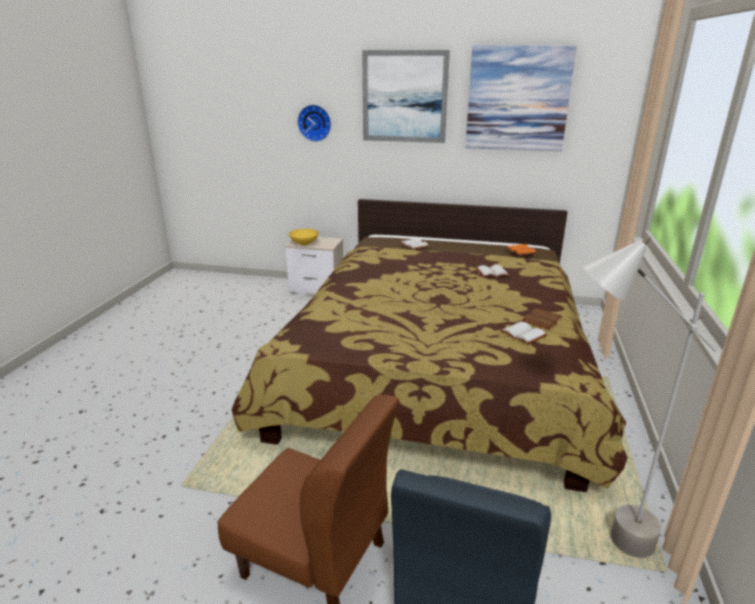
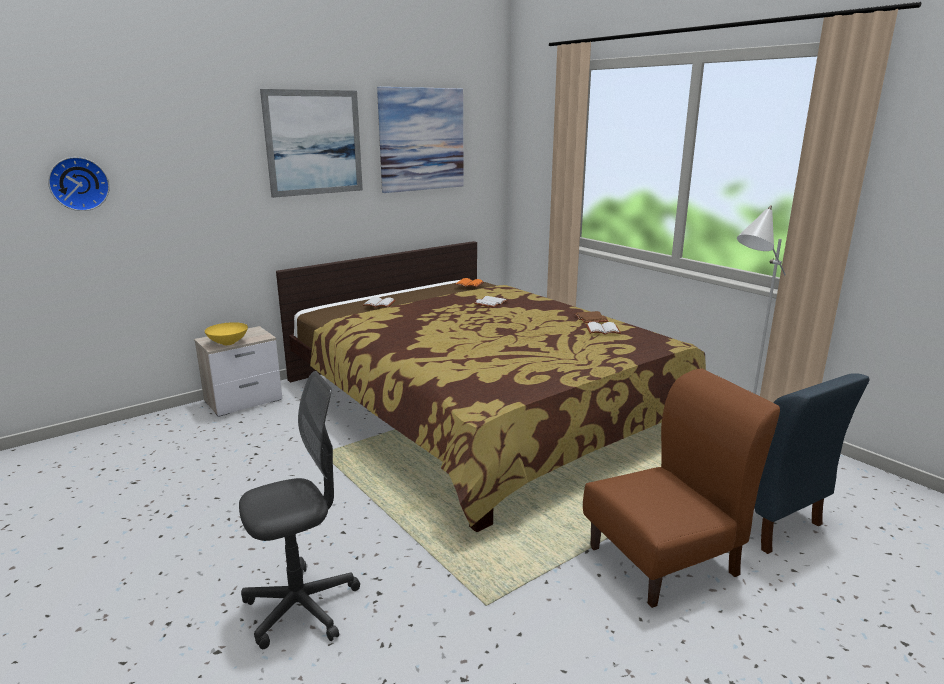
camera: 50 degrees left, 5 degrees down
wall clock [297,105,331,142] -> wall clock moved to [48,157,110,211]
none -> grey office chair [239,371,360,649]

